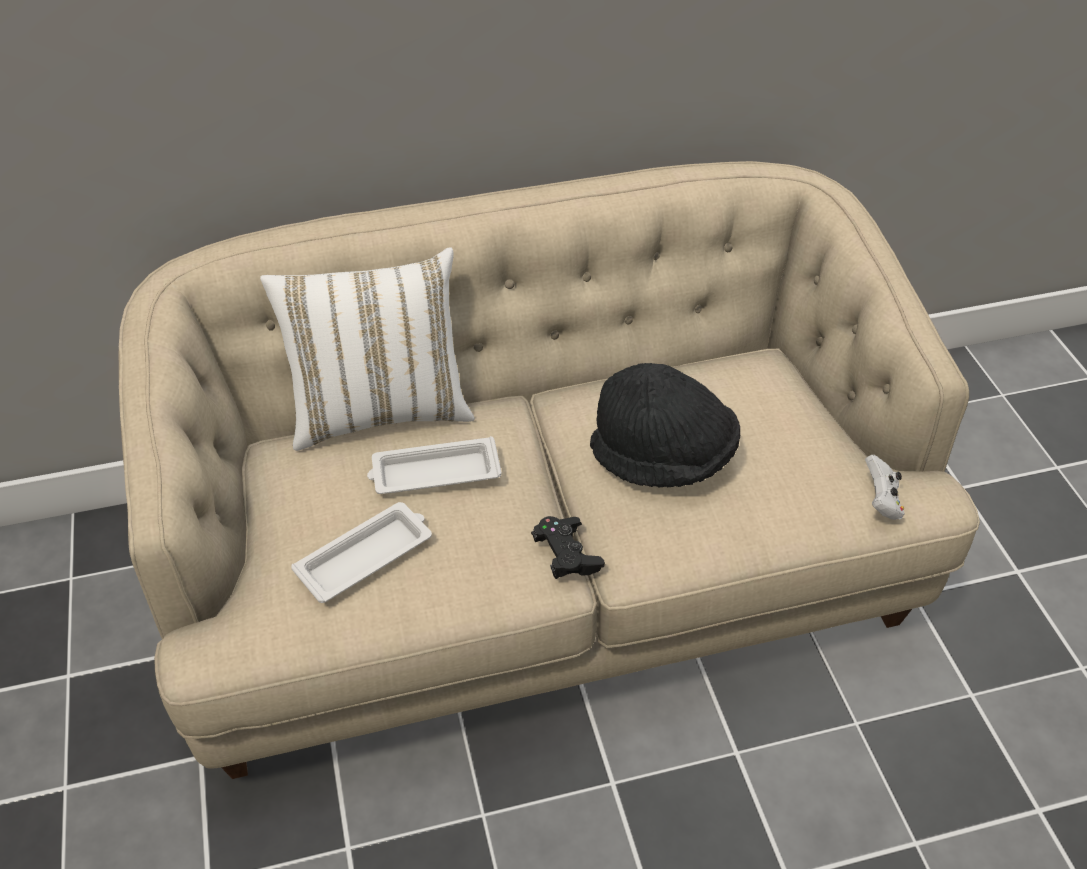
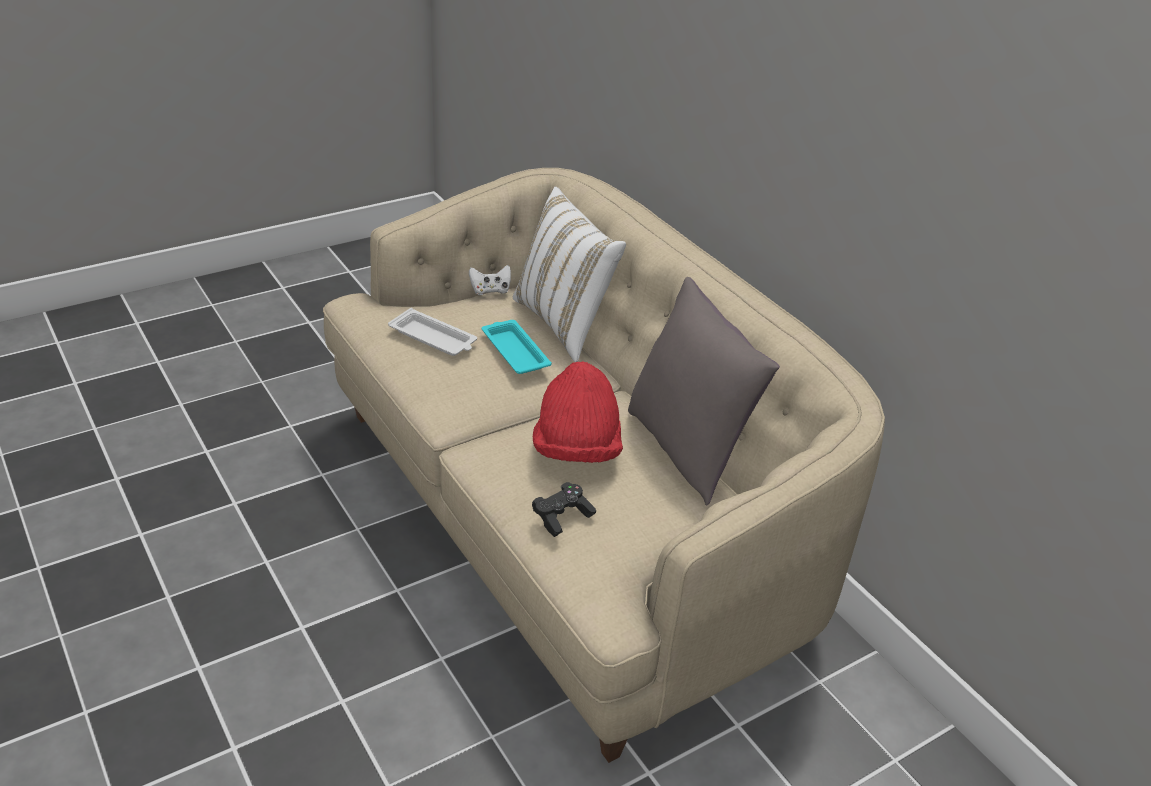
camera: 70 degrees right, 10 degrees down
white tray [367,436,502,494] -> turquoise tray [482,320,552,374]
black game controller [531,516,605,579] -> black game controller moved to [532,482,596,537]
black hat [590,363,740,487] -> red hat [533,361,623,463]
white game controller [865,455,905,520] -> white game controller moved to [469,265,511,295]
none -> grey pillow [628,277,780,506]

